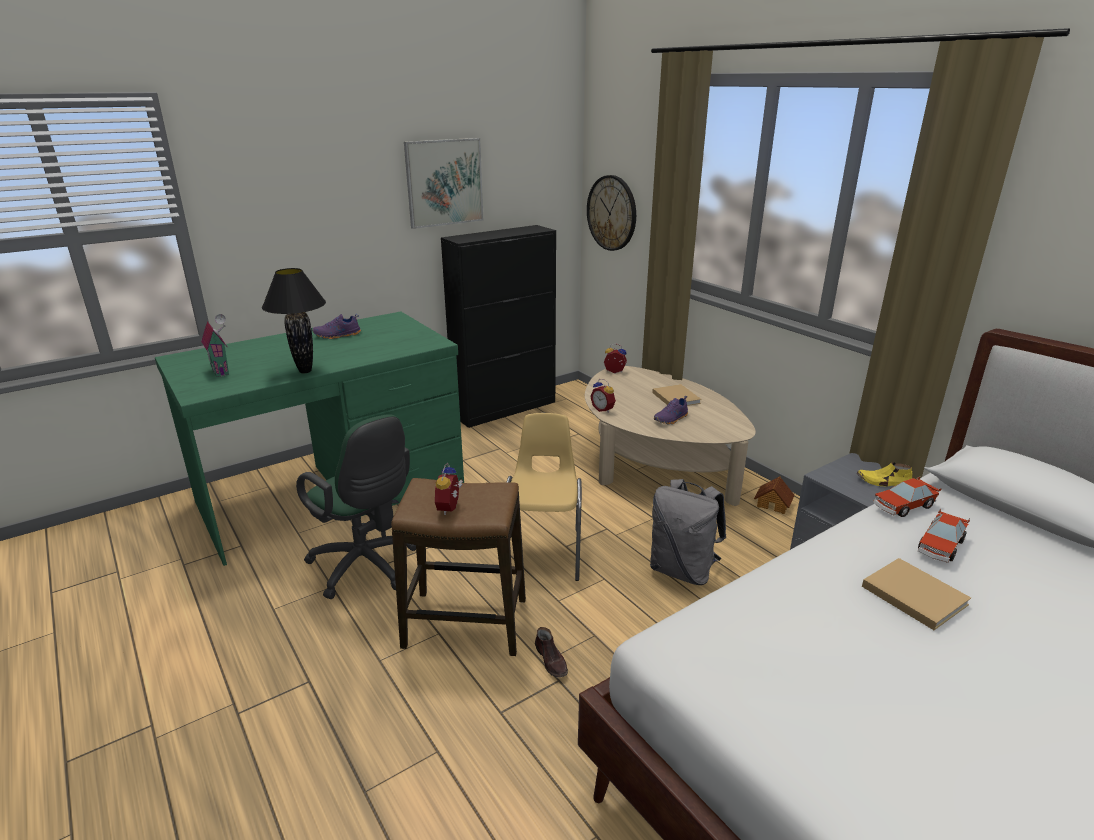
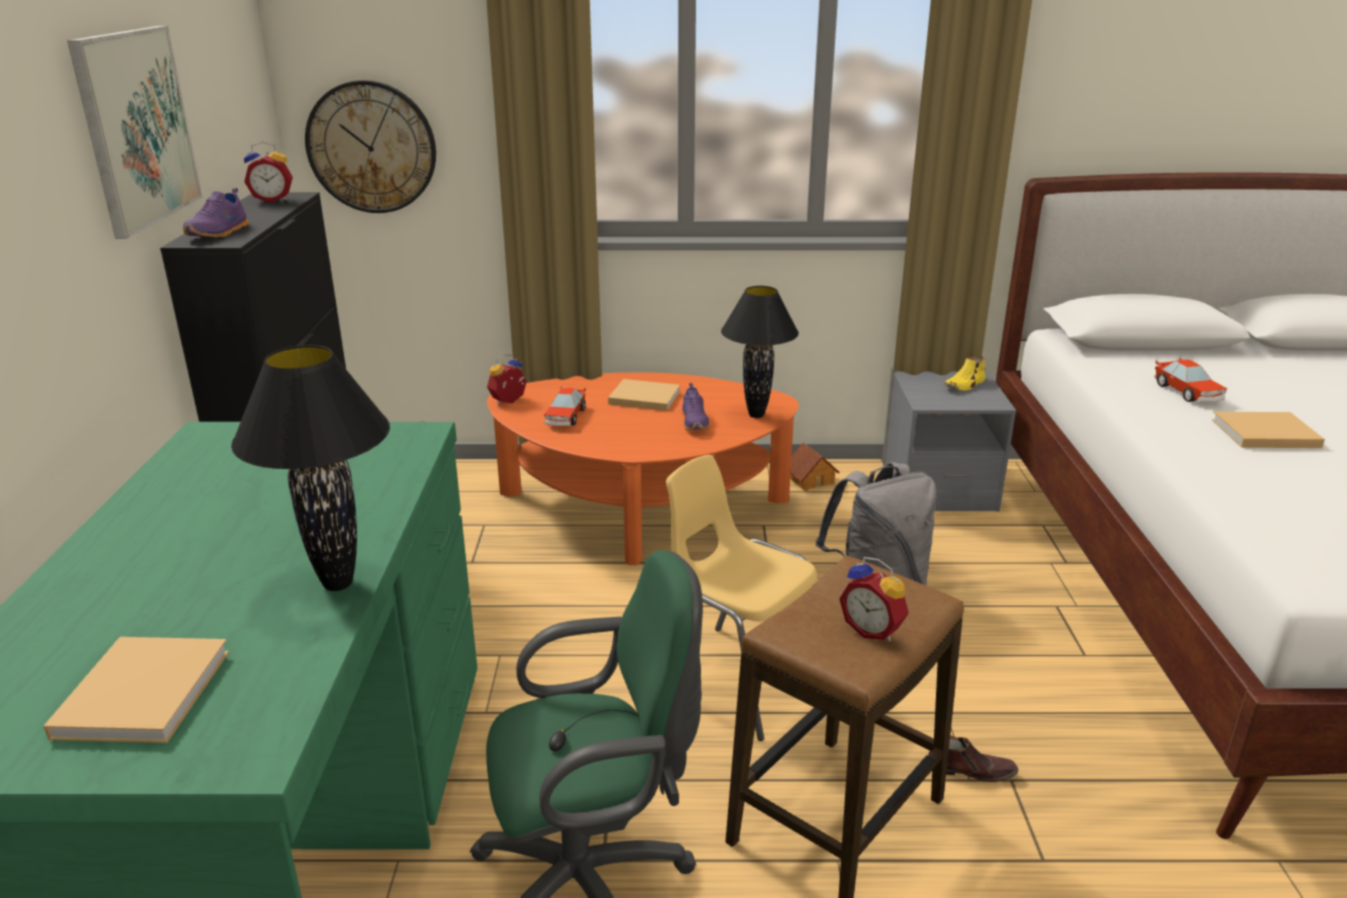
camera: 55 degrees left, 0 degrees up
toy house [201,314,229,377] -> beige book [43,637,229,743]
purple shoe [312,314,361,339] -> purple shoe moved to [183,188,248,237]
beige coffee table [585,366,756,506] -> orange coffee table [487,372,799,565]
alarm clock [590,379,616,413] -> alarm clock moved to [244,142,293,203]
toy car [873,477,942,517] -> toy car moved to [544,386,586,426]
none -> black table lamp [721,286,799,418]

